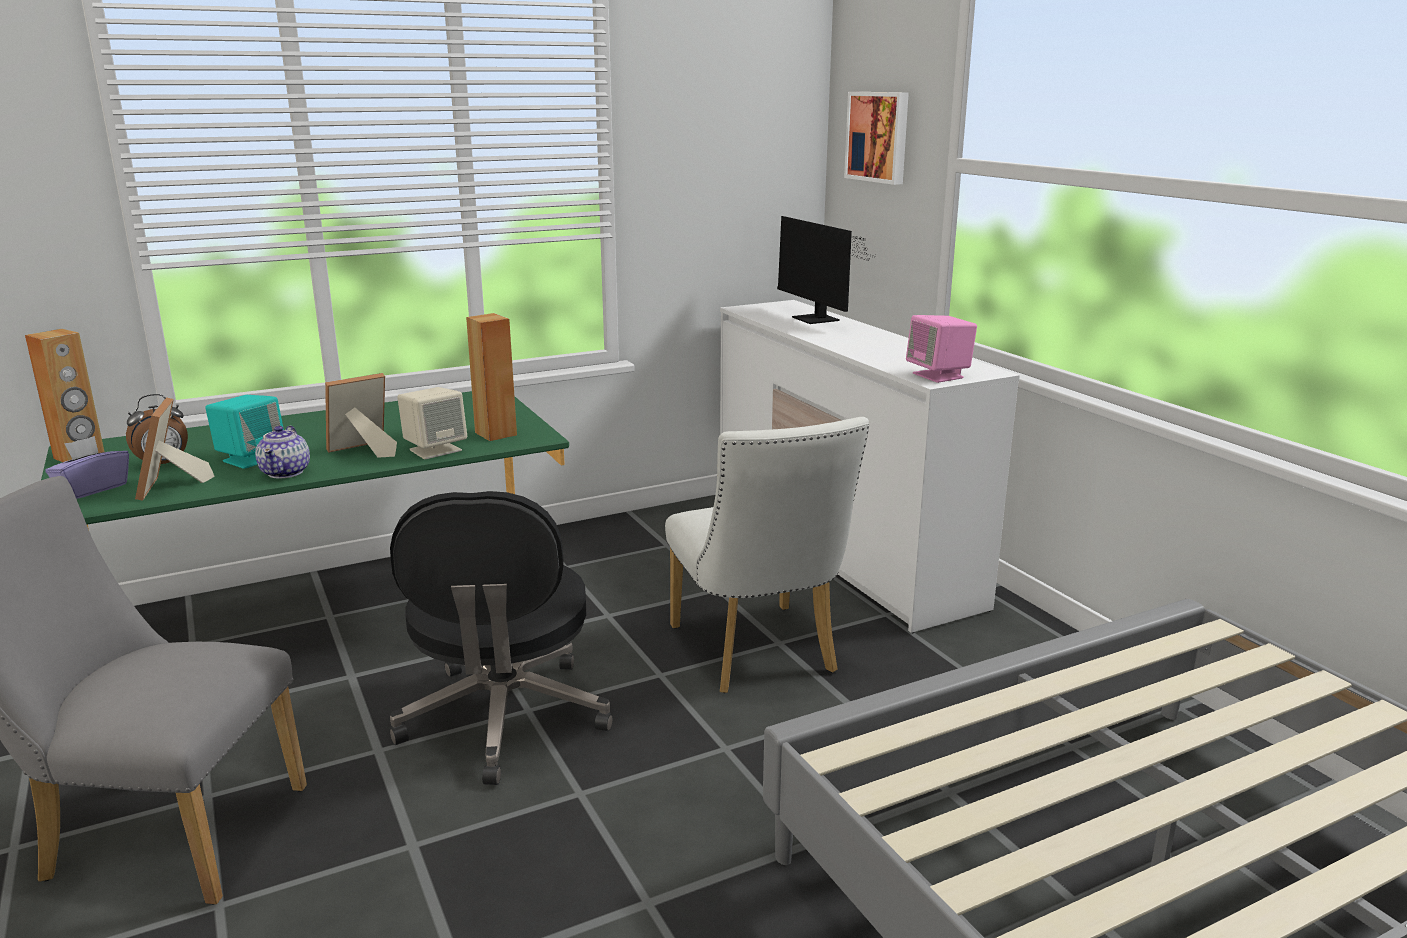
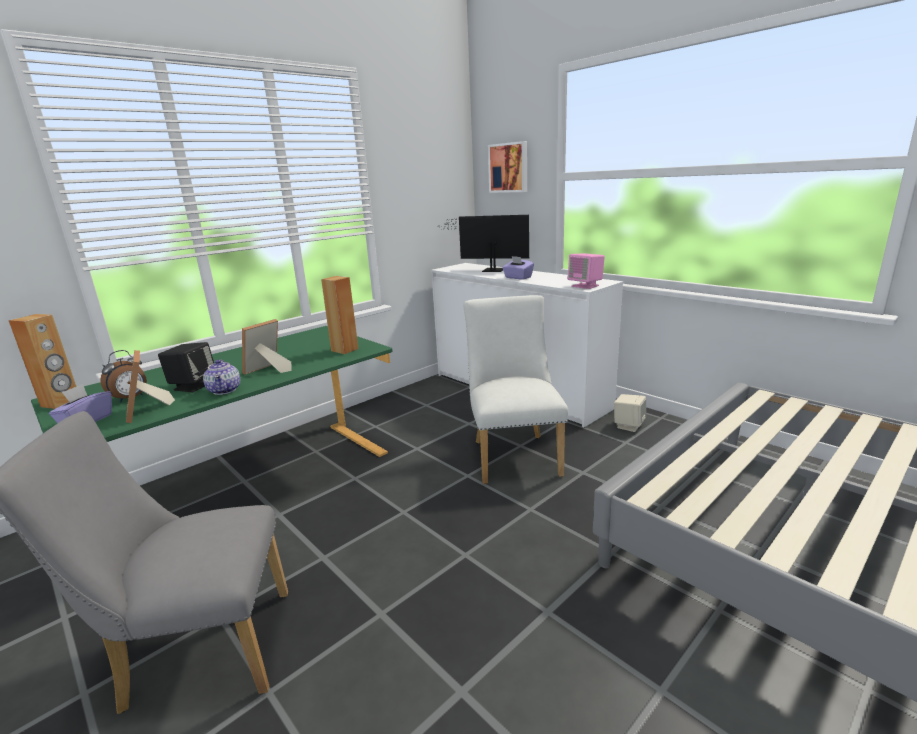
camera: 15 degrees left, 0 degrees up
turquoise speaker [205,395,284,469] -> black speaker [158,342,214,392]
black office chair [390,491,613,785] -> none
beige speaker [397,387,467,459] -> beige speaker moved to [614,394,646,432]
white chair [665,417,869,693] -> white chair turned 150 degrees counterclockwise [464,295,568,484]
monitor [777,216,876,324] -> monitor turned 150 degrees clockwise [440,215,529,272]
none -> purple tissue box [502,256,534,280]

